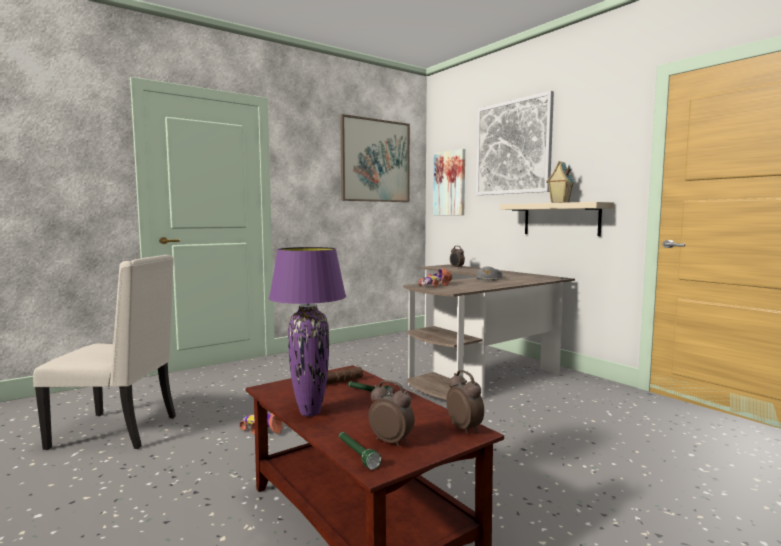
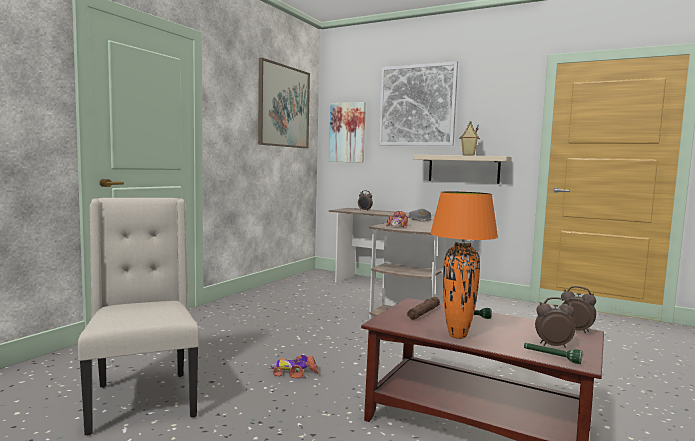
camera: 25 degrees left, 0 degrees up
beige chair [33,255,176,450] -> beige chair turned 90 degrees counterclockwise [78,198,199,435]
purple table lamp [269,247,346,417] -> orange table lamp [430,191,498,339]

